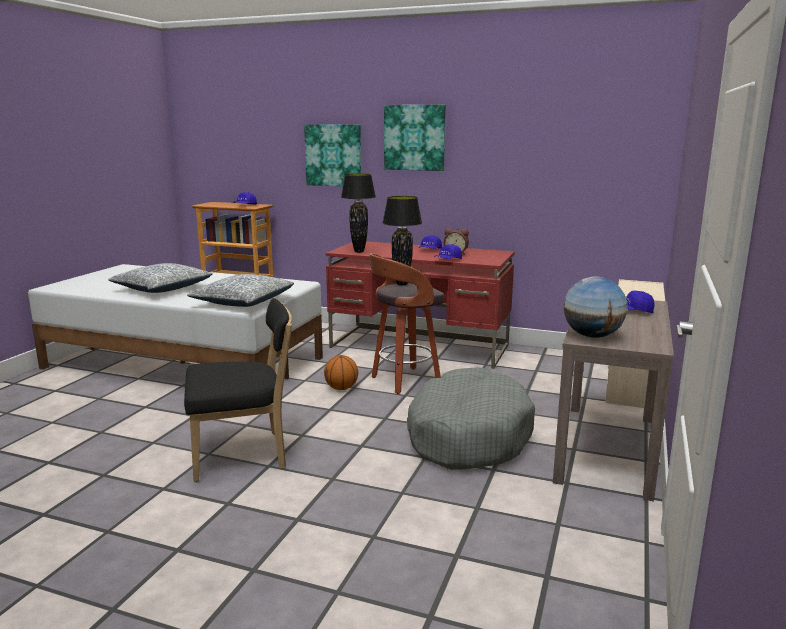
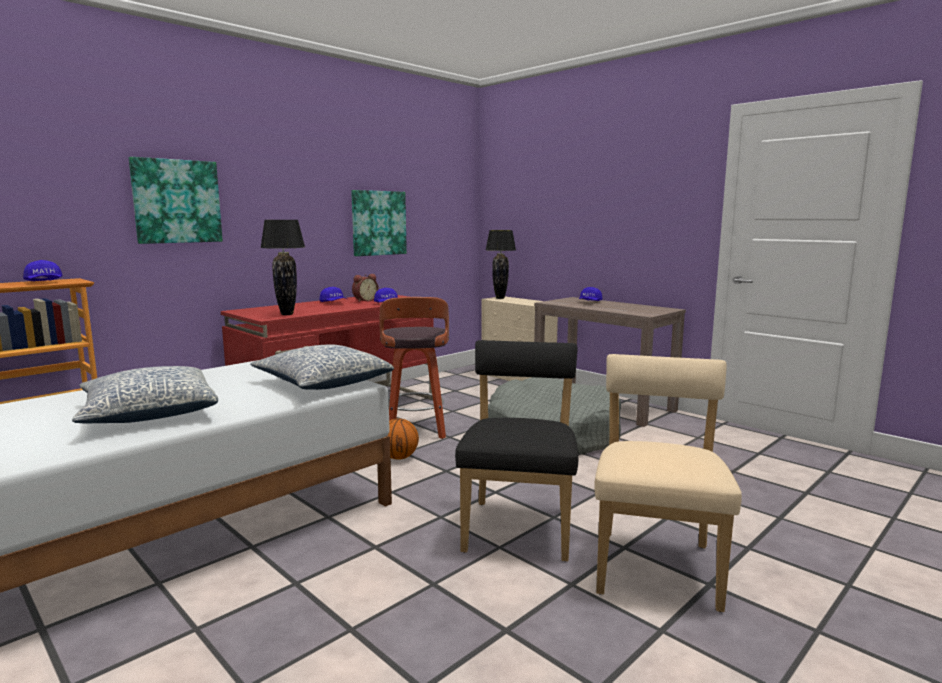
camera: 65 degrees left, 5 degrees down
black table lamp [382,196,422,285] -> black table lamp moved to [486,230,516,299]
picture [384,105,446,171] -> picture moved to [351,190,407,256]
globe [564,277,628,338] -> none
none -> beige chair [594,354,742,612]

